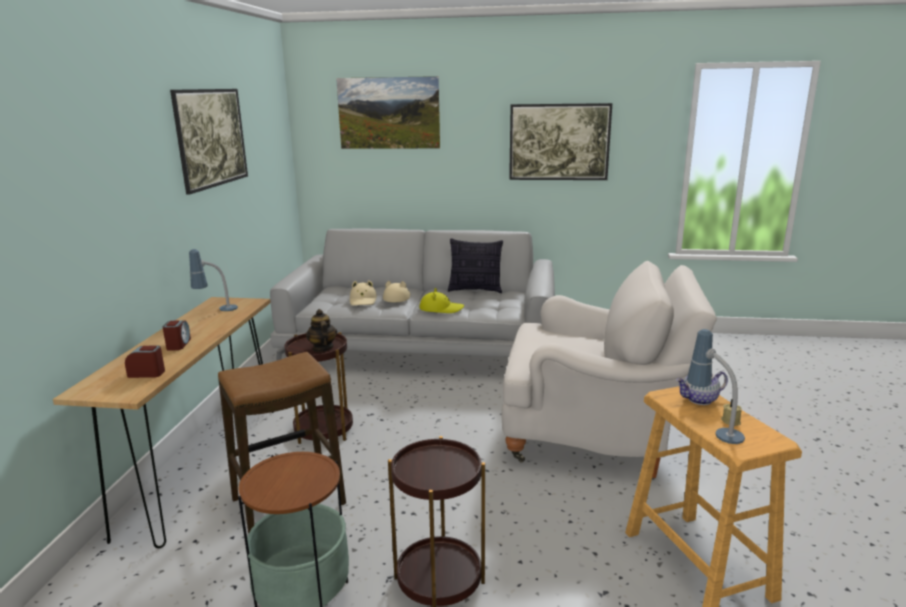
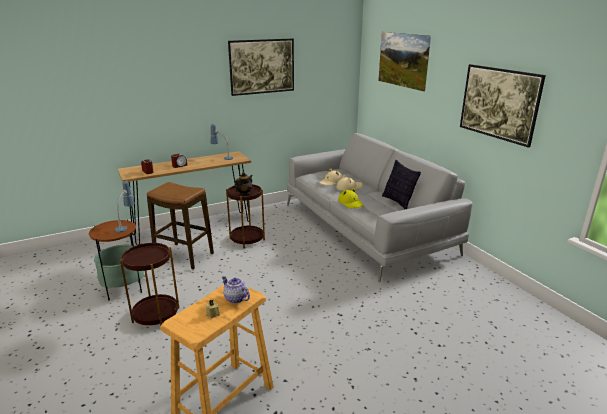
camera: 55 degrees right, 5 degrees up
white armchair [501,261,717,478] -> none
table lamp [687,329,745,444] -> table lamp moved to [115,181,135,232]

